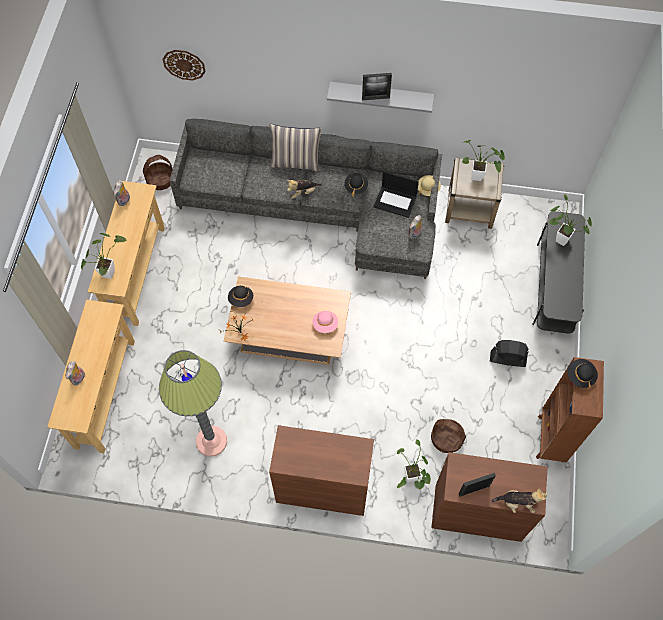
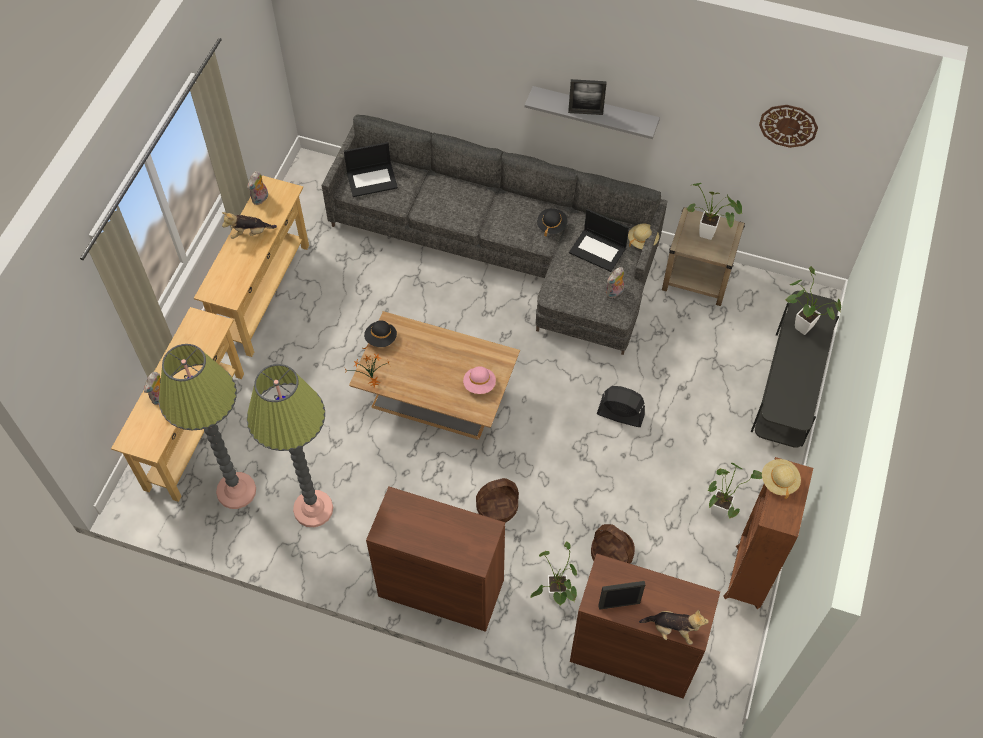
camera: 10 degrees right, 5 degrees down
potted plant [81,233,127,279] -> potted plant moved to [707,463,762,519]
basket [143,155,173,190] -> basket moved to [476,478,519,523]
wall clock [163,50,206,81] -> wall clock moved to [759,105,818,148]
pillow [269,124,322,171] -> none
plush toy [287,180,322,199] -> plush toy moved to [222,212,277,239]
black fan [490,340,529,367] -> black fan moved to [597,386,645,427]
black hat [567,359,598,389] -> beige hat [762,459,801,499]
none -> floor lamp [158,344,256,509]
none -> laptop [344,142,398,197]

